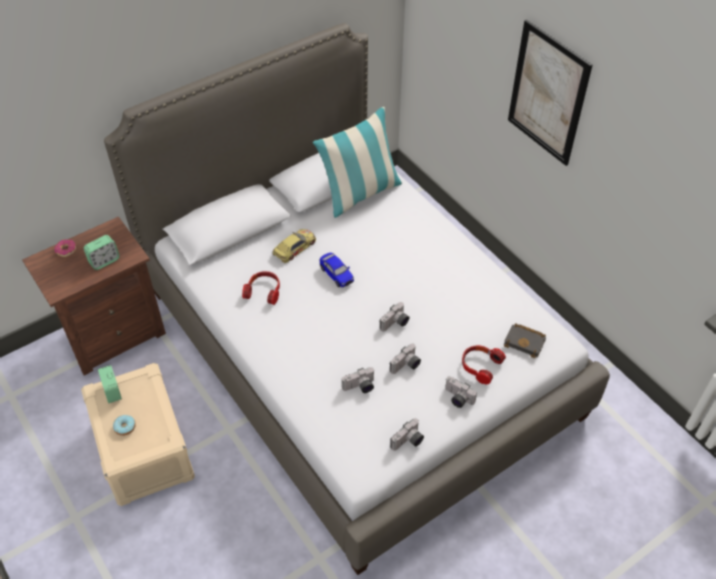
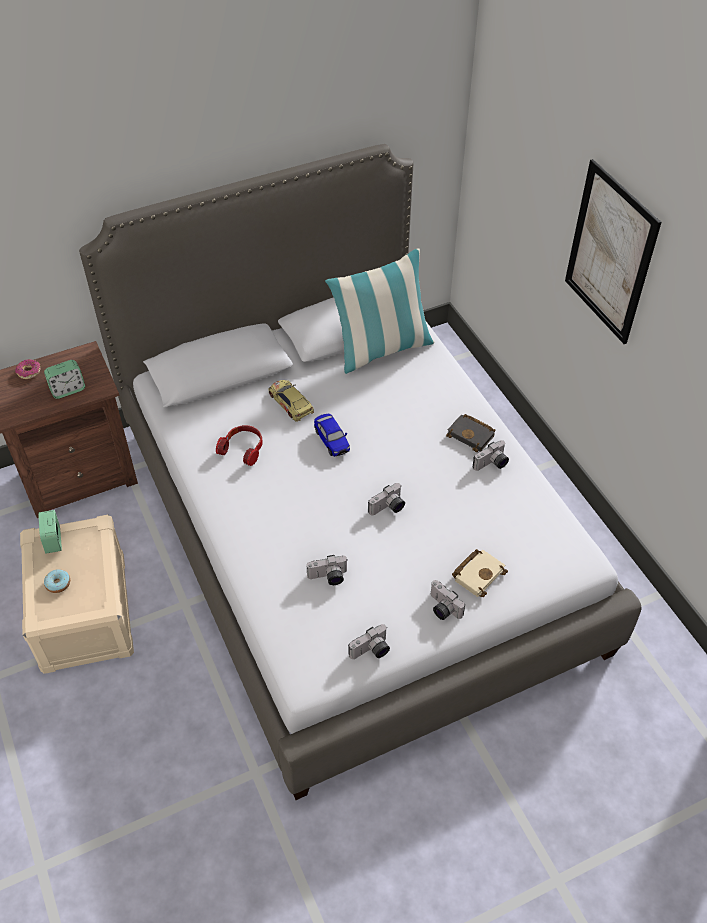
camera: 10 degrees right, 0 degrees up
toy car [273,229,316,263] -> toy car turned 90 degrees counterclockwise [269,380,314,422]
camera [389,343,421,374] -> camera moved to [473,440,509,471]
headphones [462,345,506,385] -> beige book [452,549,508,597]
black book [504,323,546,359] -> black book moved to [446,414,495,452]

